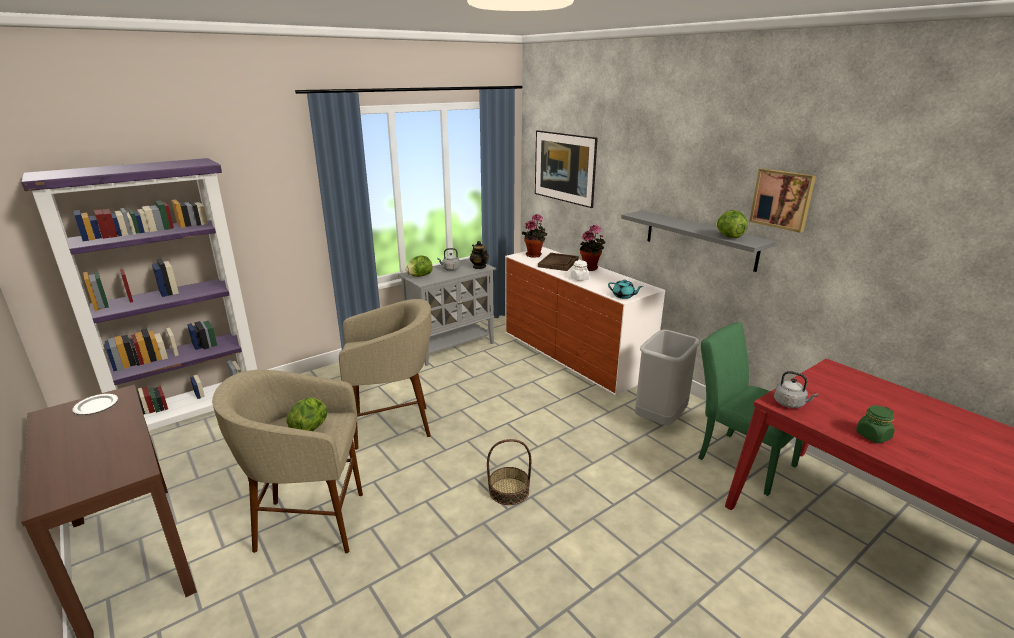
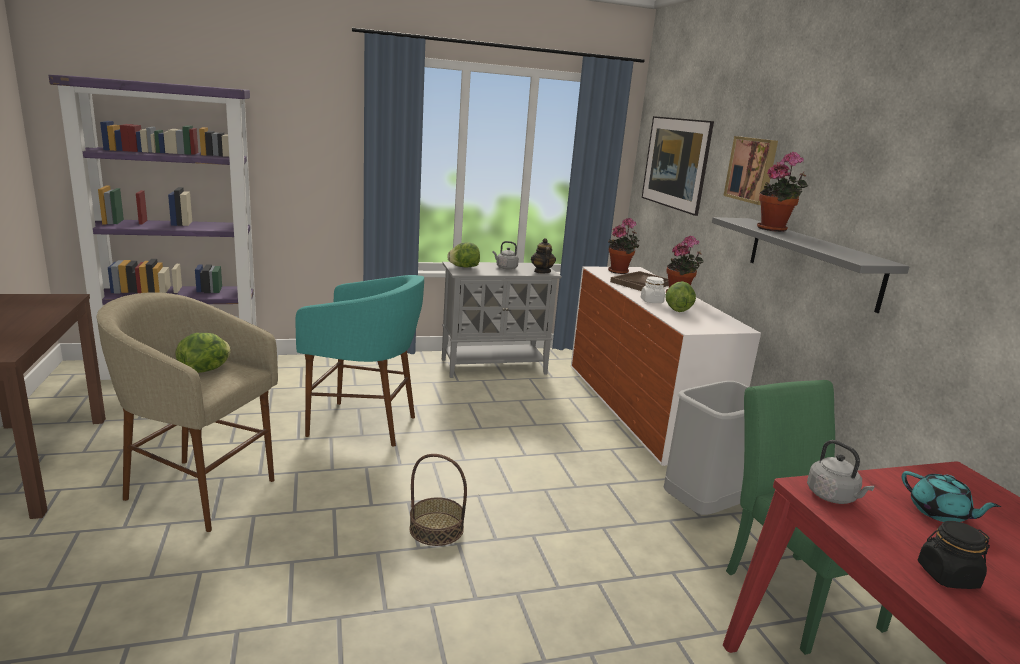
camera: 20 degrees right, 5 degrees down
plate [72,394,118,415] -> none
beige stool [339,299,431,450] -> turquoise stool [296,275,424,447]
turquoise teapot [608,279,643,299] -> turquoise teapot moved to [902,471,1001,522]
lettuce [716,210,748,238] -> lettuce moved to [665,281,696,312]
picture [749,168,816,233] -> picture moved to [723,136,778,205]
green jar [856,405,895,443] -> black jar [918,521,990,589]
none -> potted plant [757,152,808,232]

